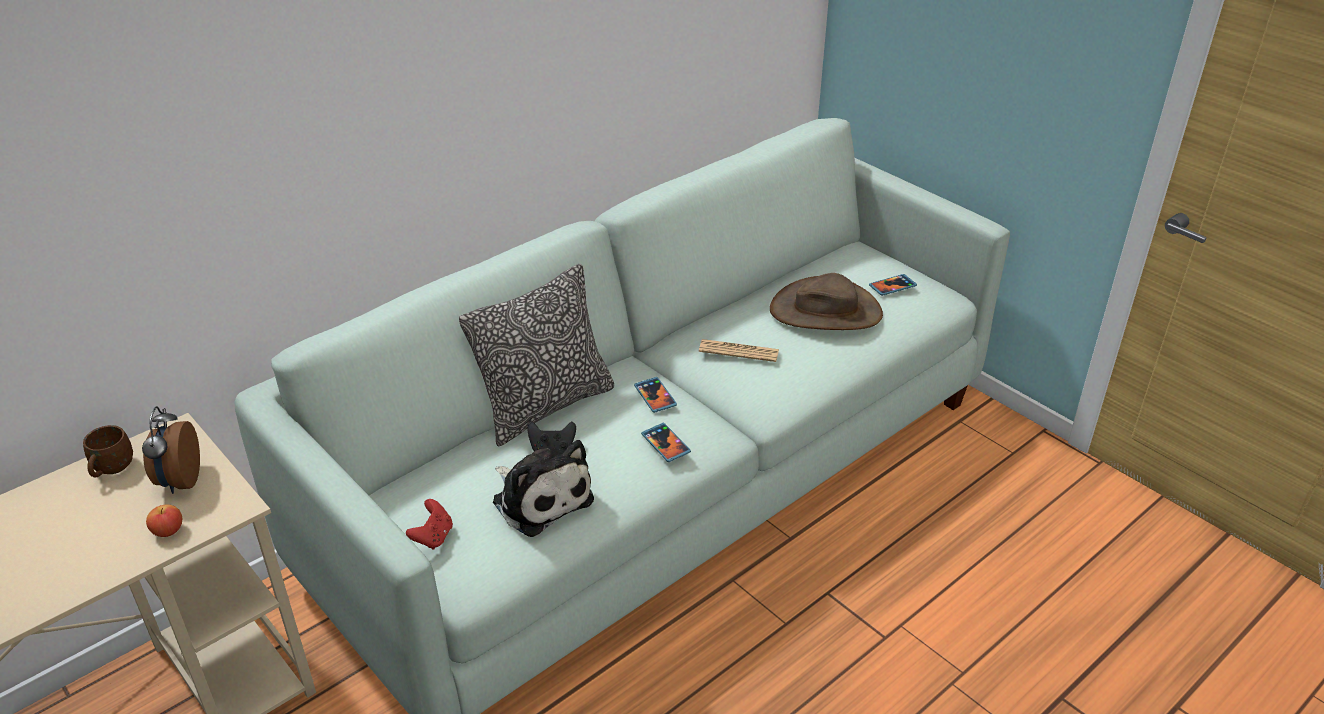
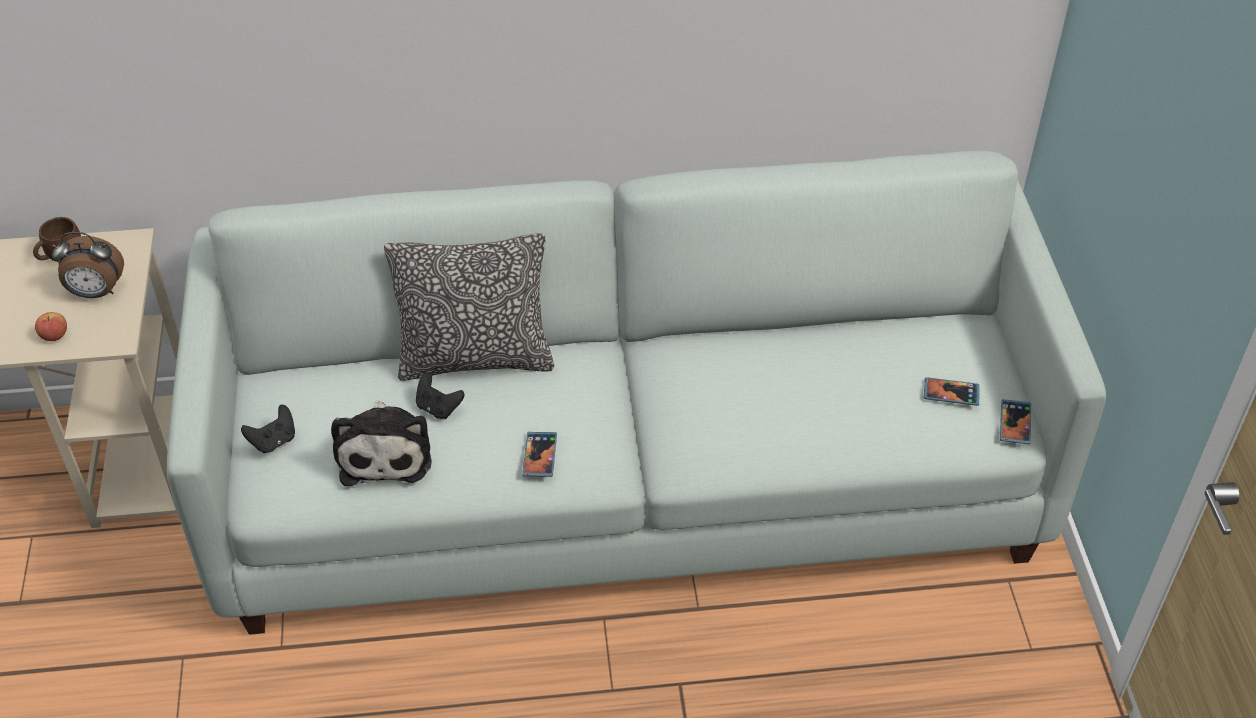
camera: 35 degrees right, 10 degrees up
alarm clock [142,406,200,494] -> alarm clock turned 120 degrees counterclockwise [52,232,124,298]
red game controller [406,499,453,550] -> black game controller [241,405,295,453]
phone [634,377,677,413] -> phone moved to [1000,399,1031,444]
newspaper [699,339,779,362] -> none
brown hat [770,273,883,330] -> none

